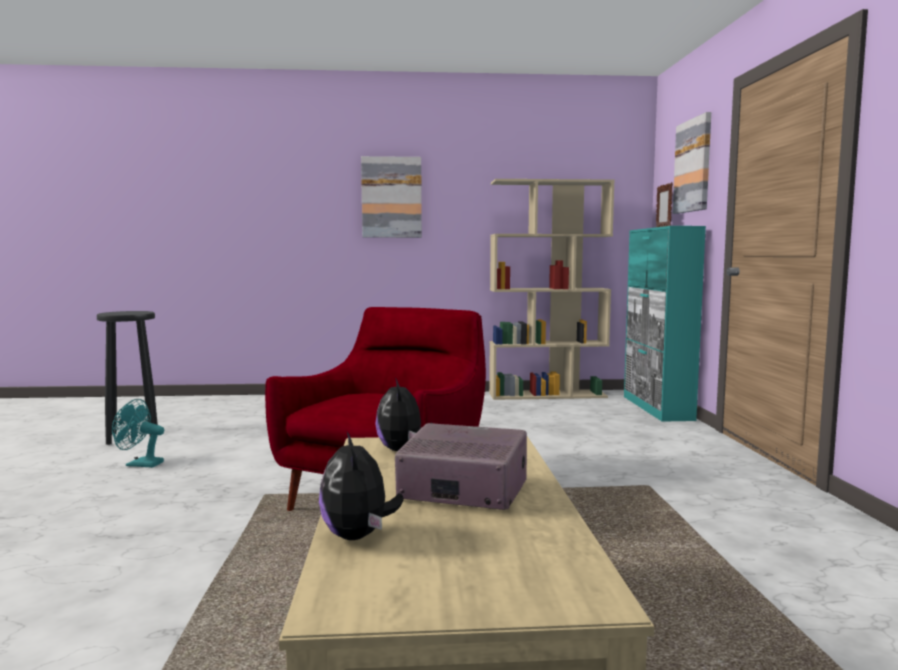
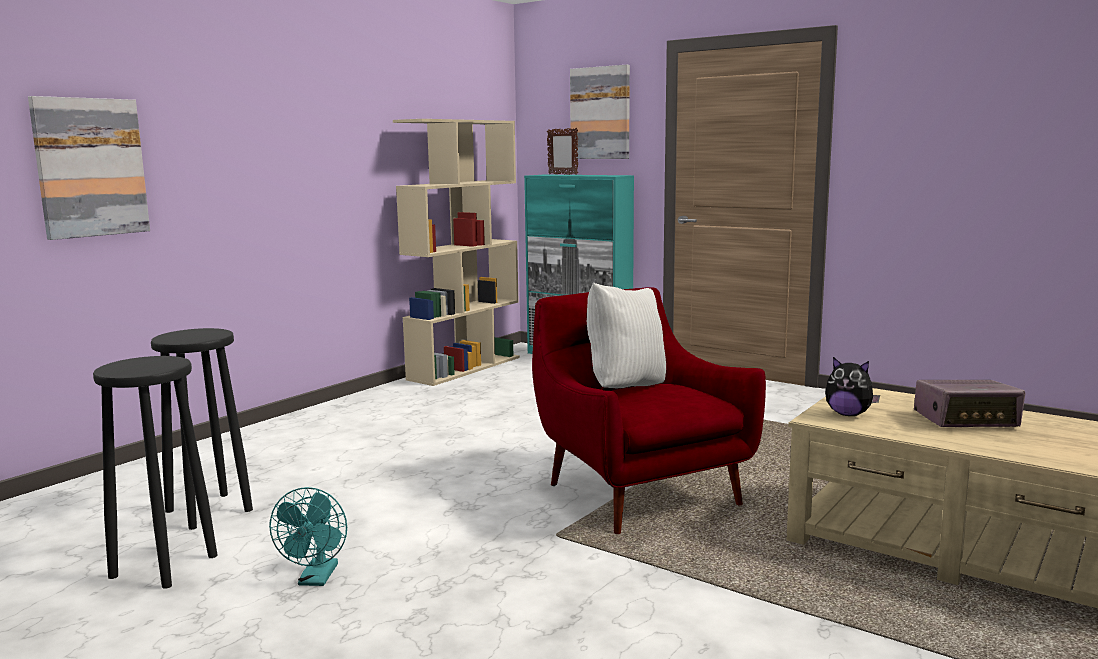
camera: 50 degrees left, 5 degrees up
turquoise fan [112,399,164,468] -> turquoise fan turned 45 degrees counterclockwise [269,487,347,586]
plush toy [319,432,404,540] -> none
picture [361,156,422,238] -> picture moved to [28,96,150,240]
radio [395,423,527,510] -> radio turned 150 degrees counterclockwise [914,380,1025,427]
none -> black stool [151,328,253,530]
none -> white pillow [587,282,666,389]

